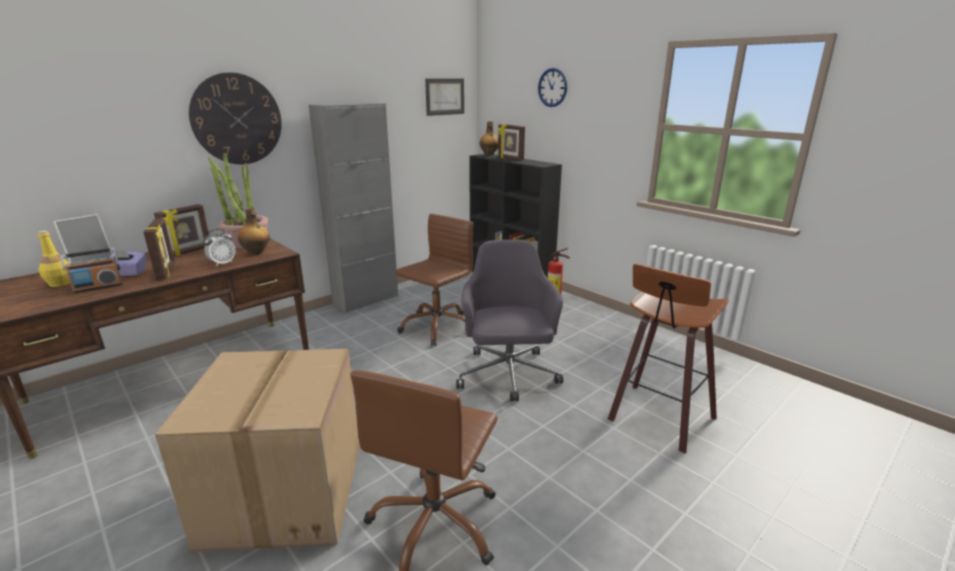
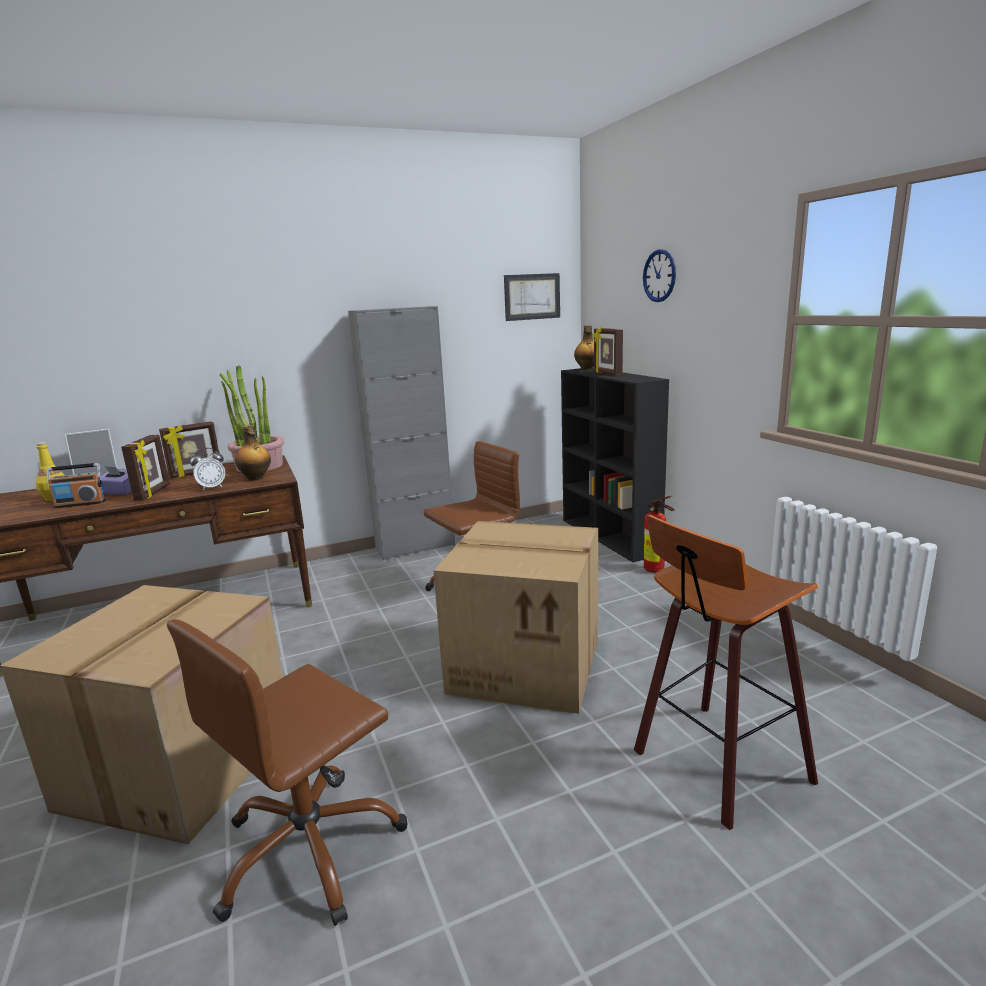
camera: 20 degrees right, 5 degrees down
wall clock [189,72,282,164] -> none
grey office chair [456,240,563,401] -> cardboard box [433,521,598,714]

